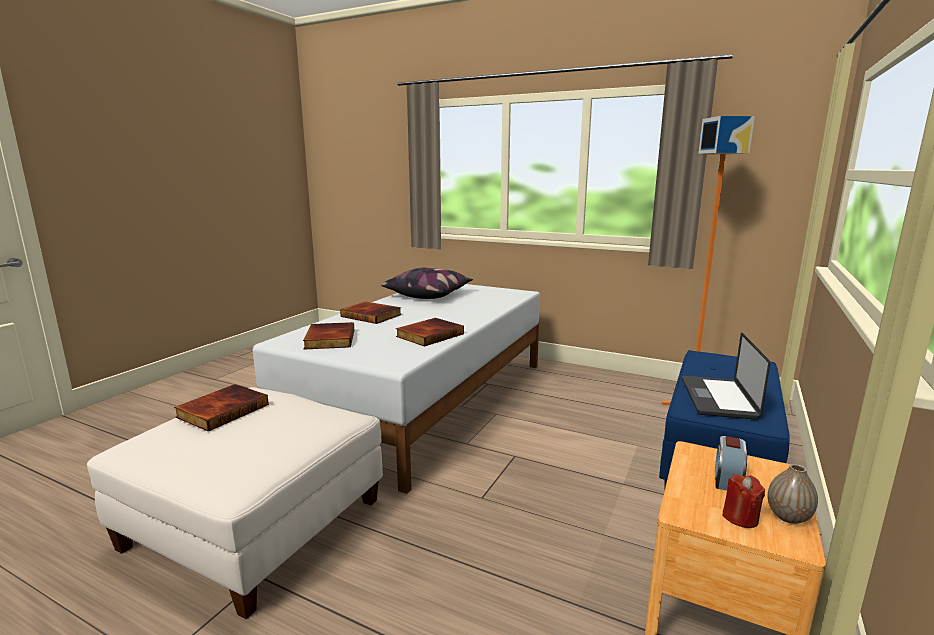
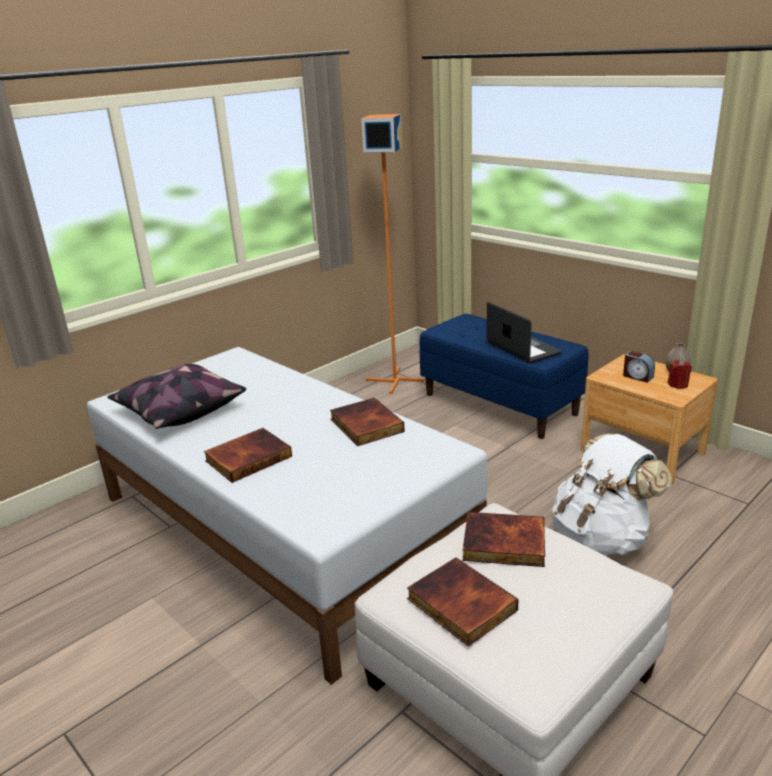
camera: 70 degrees left, 10 degrees up
book [303,322,354,350] -> book moved to [463,512,545,567]
laptop [682,332,770,420] -> laptop turned 150 degrees counterclockwise [486,302,562,364]
none -> white backpack [552,433,672,555]

